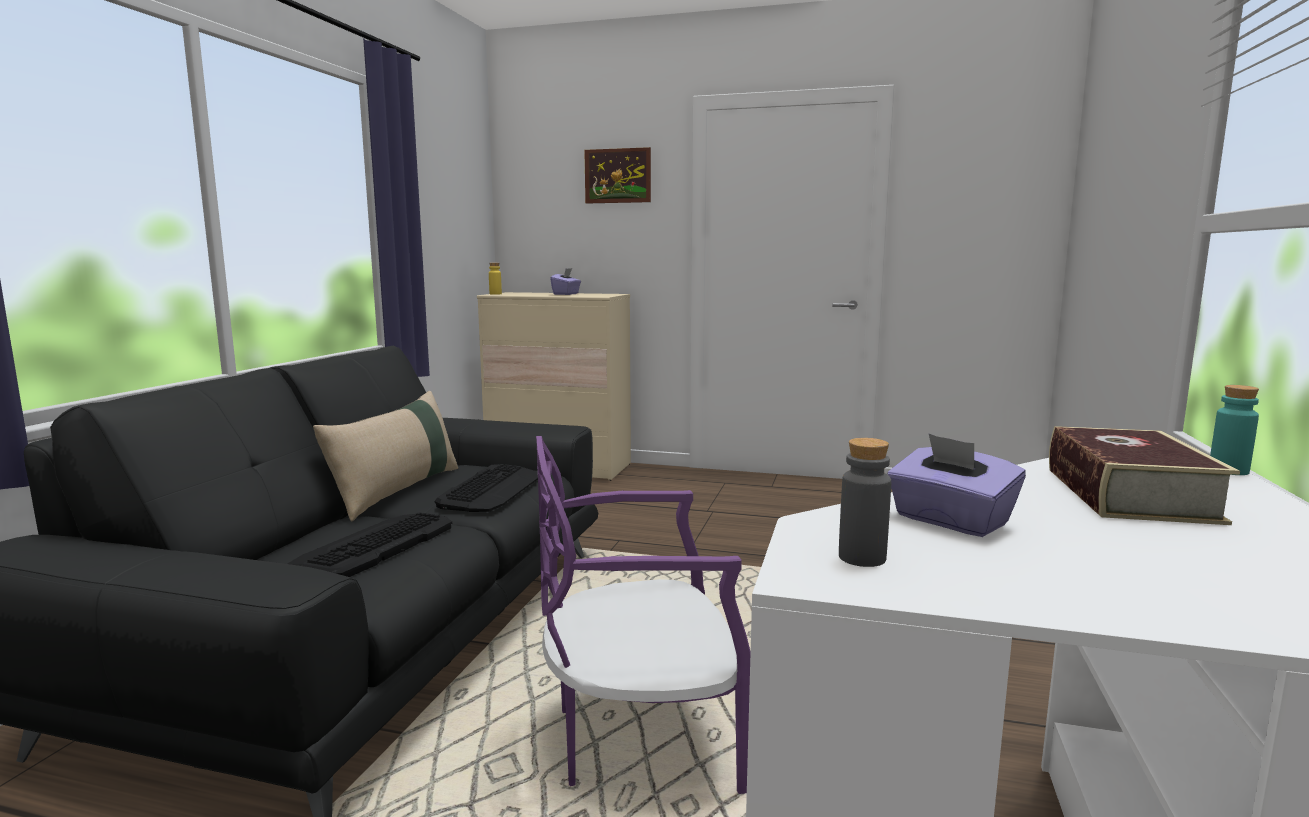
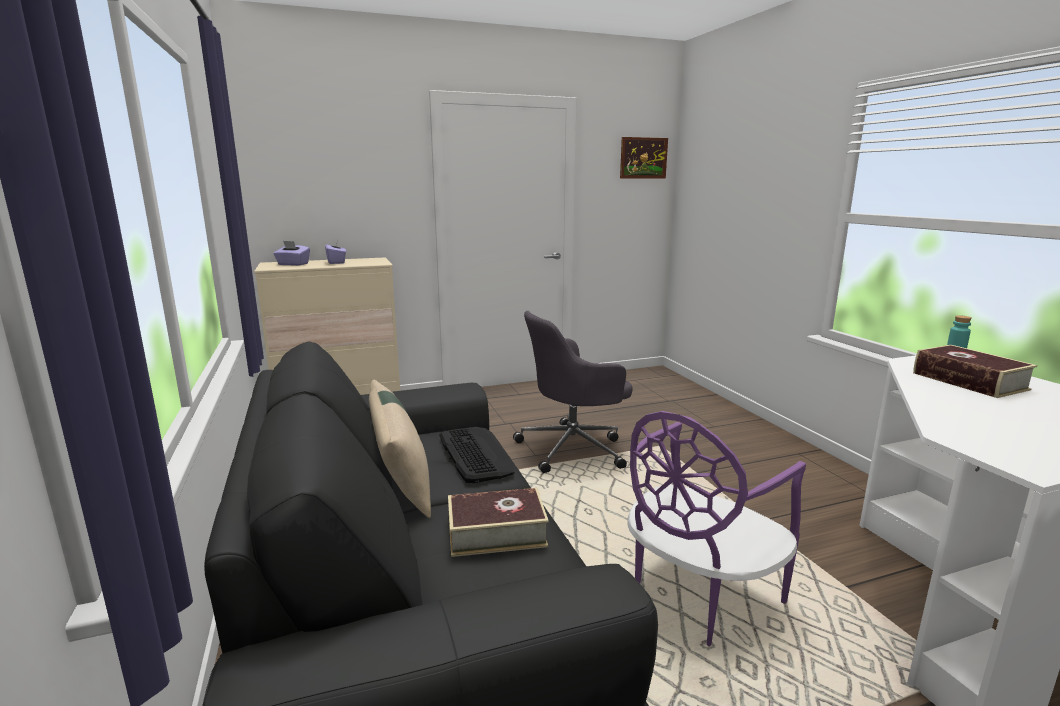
camera: 35 degrees left, 5 degrees up
keyboard [288,512,452,577] -> book [448,488,549,557]
yellow bottle [489,263,502,295] -> none
picture [584,147,651,204] -> picture moved to [620,137,668,178]
grey bottle [839,438,891,567] -> none
purple tissue box [887,434,1026,537] -> purple tissue box moved to [273,241,310,266]
none -> grey office chair [513,311,633,473]

